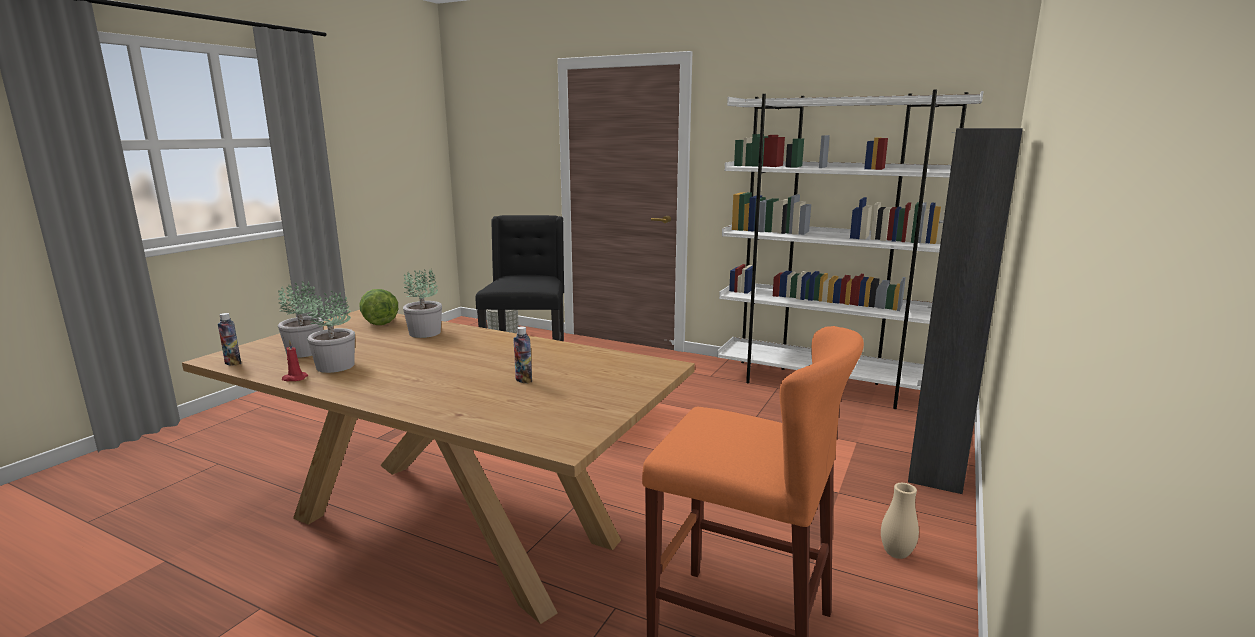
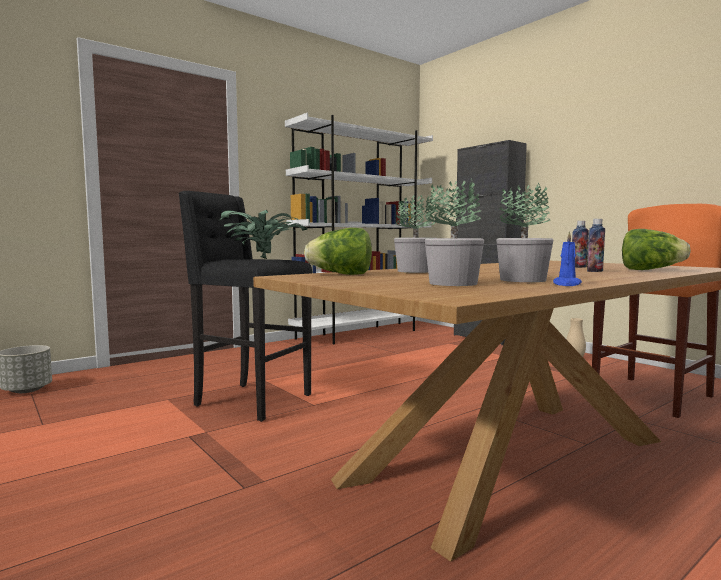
camera: 65 degrees left, 10 degrees down
bottle [218,313,241,366] -> bottle moved to [587,219,605,272]
red candle [282,340,308,381] -> blue candle [553,231,582,286]
none -> potted plant [220,210,307,259]
none -> lettuce [622,229,691,270]

